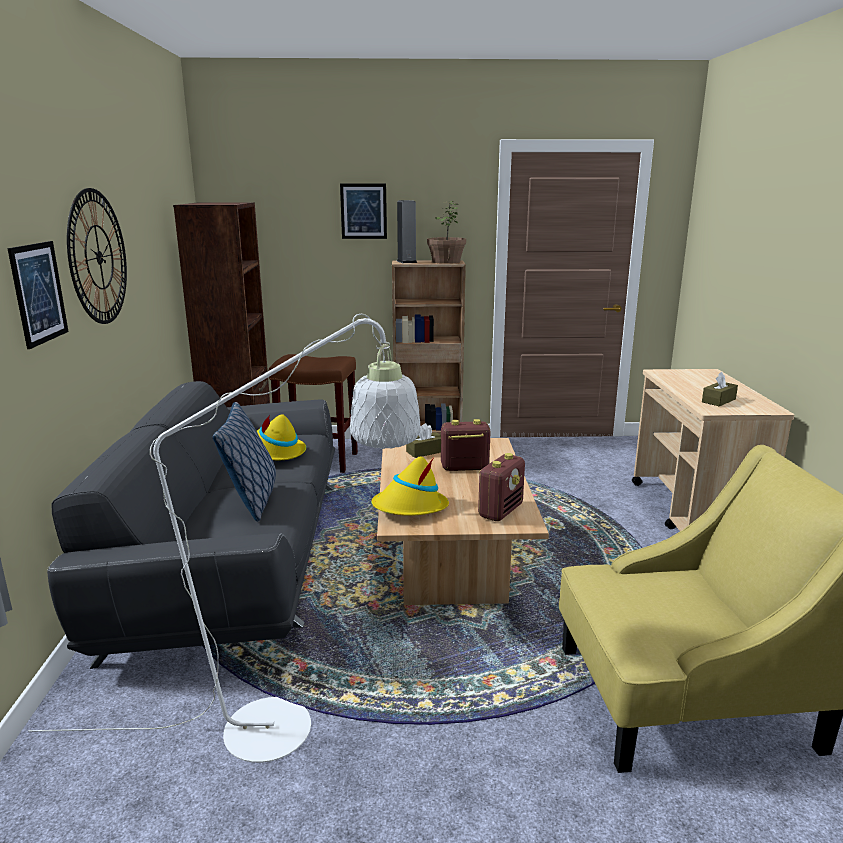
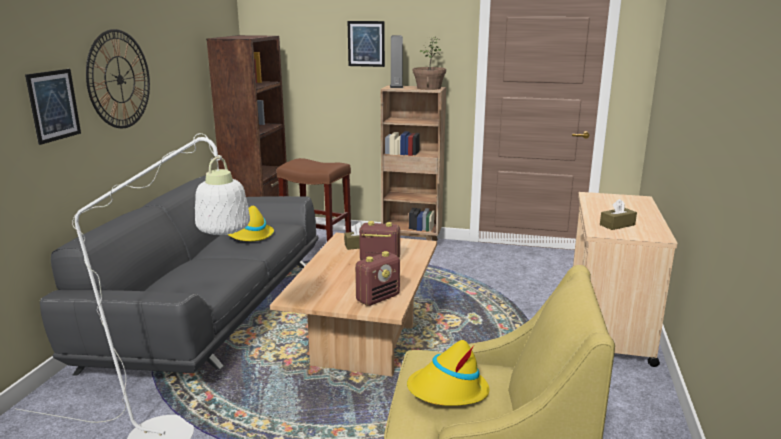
camera: 15 degrees right, 0 degrees up
pillow [213,402,276,522] -> none
yellow hat [371,456,449,516] -> yellow hat moved to [407,340,489,406]

